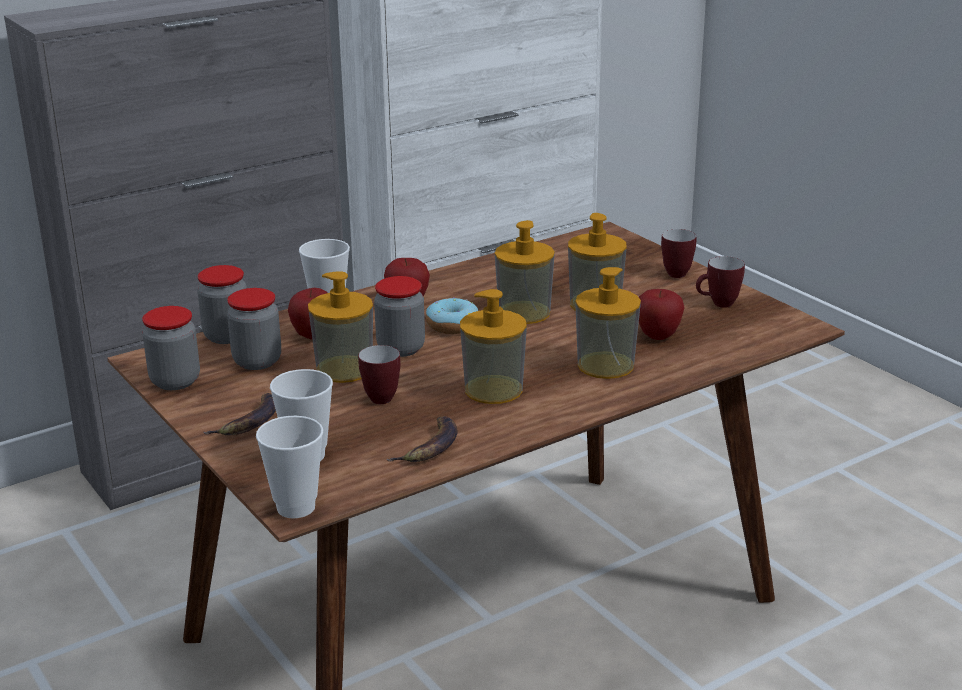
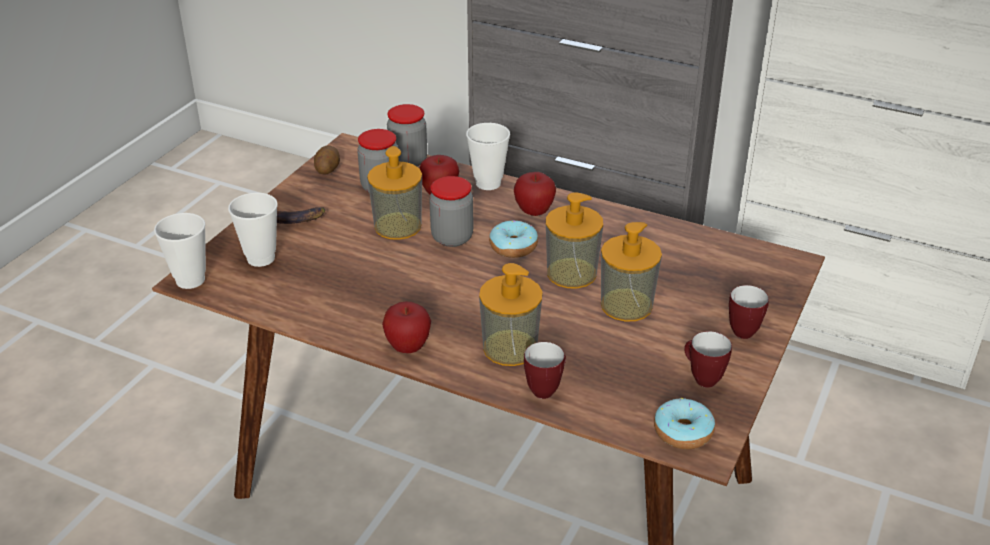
camera: 60 degrees right, 10 degrees up
jar [142,306,200,390] -> potato [314,145,340,175]
mug [358,345,401,404] -> mug moved to [524,342,566,399]
banana [386,416,458,462] -> none
soap dispenser [460,289,527,404] -> none
apple [639,289,685,340] -> apple moved to [382,302,431,353]
none -> donut [654,398,715,449]

